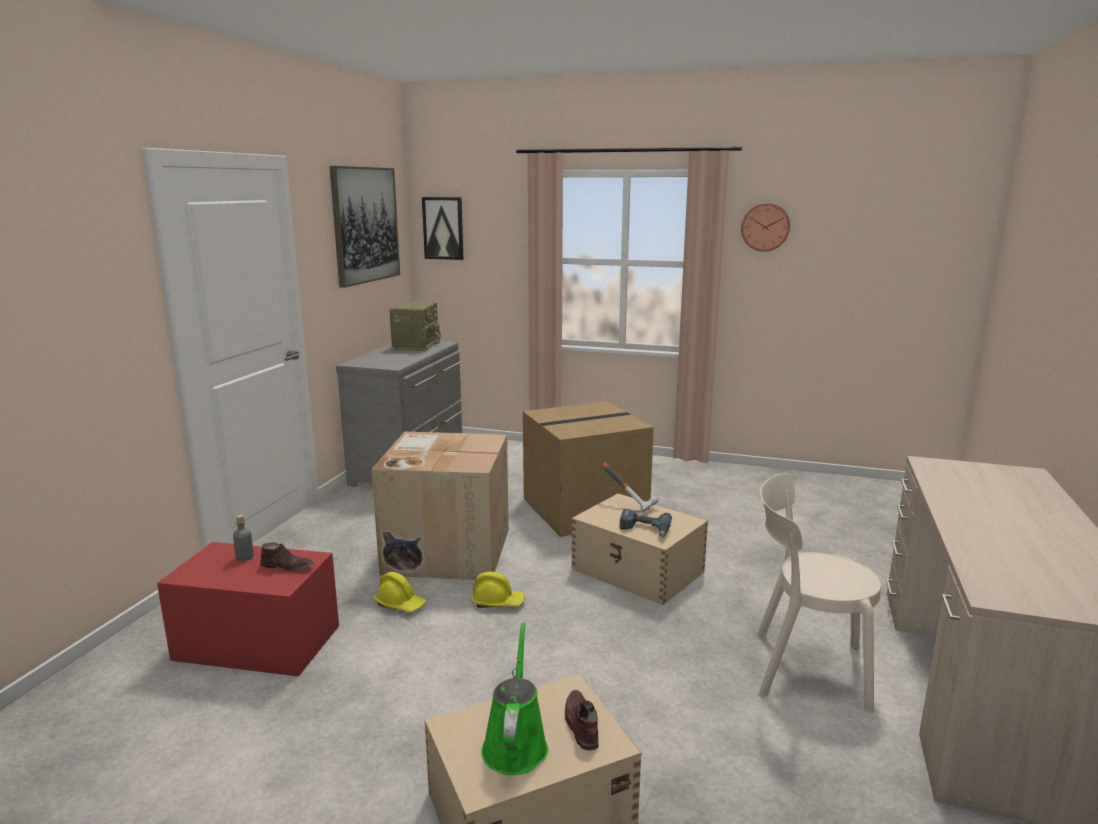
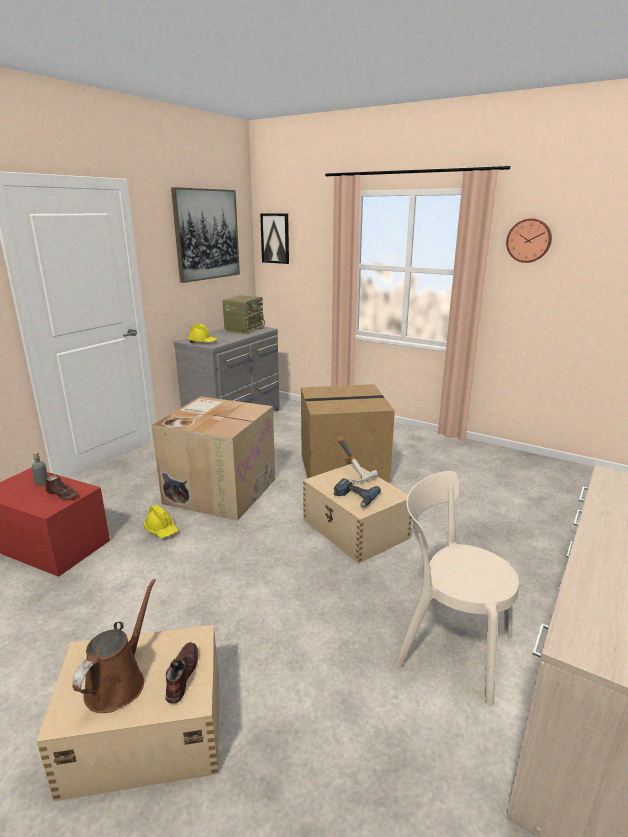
camera: 15 degrees right, 5 degrees up
yellow hard hat [471,572,525,608] -> yellow hard hat moved to [187,324,218,343]
green watering can [481,622,548,775] -> brown watering can [72,579,156,713]

